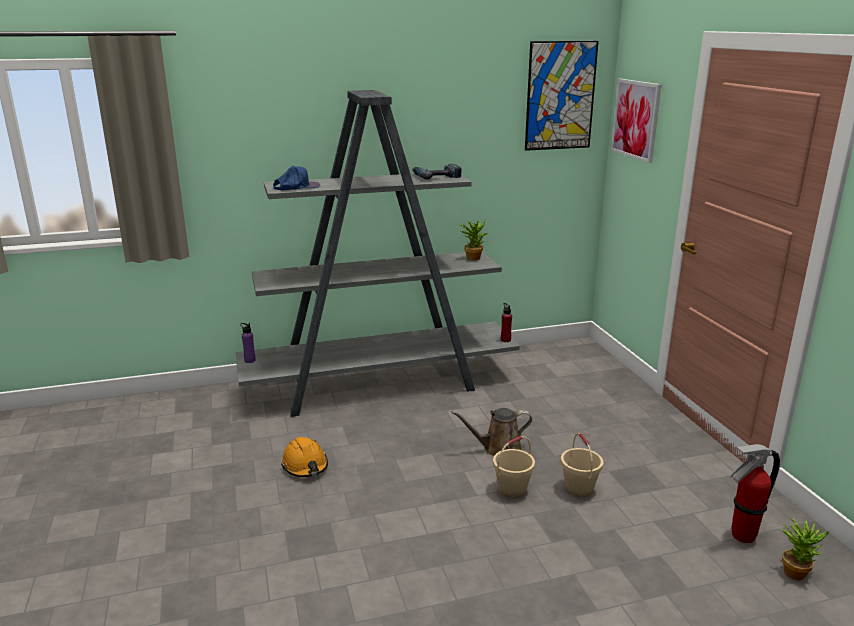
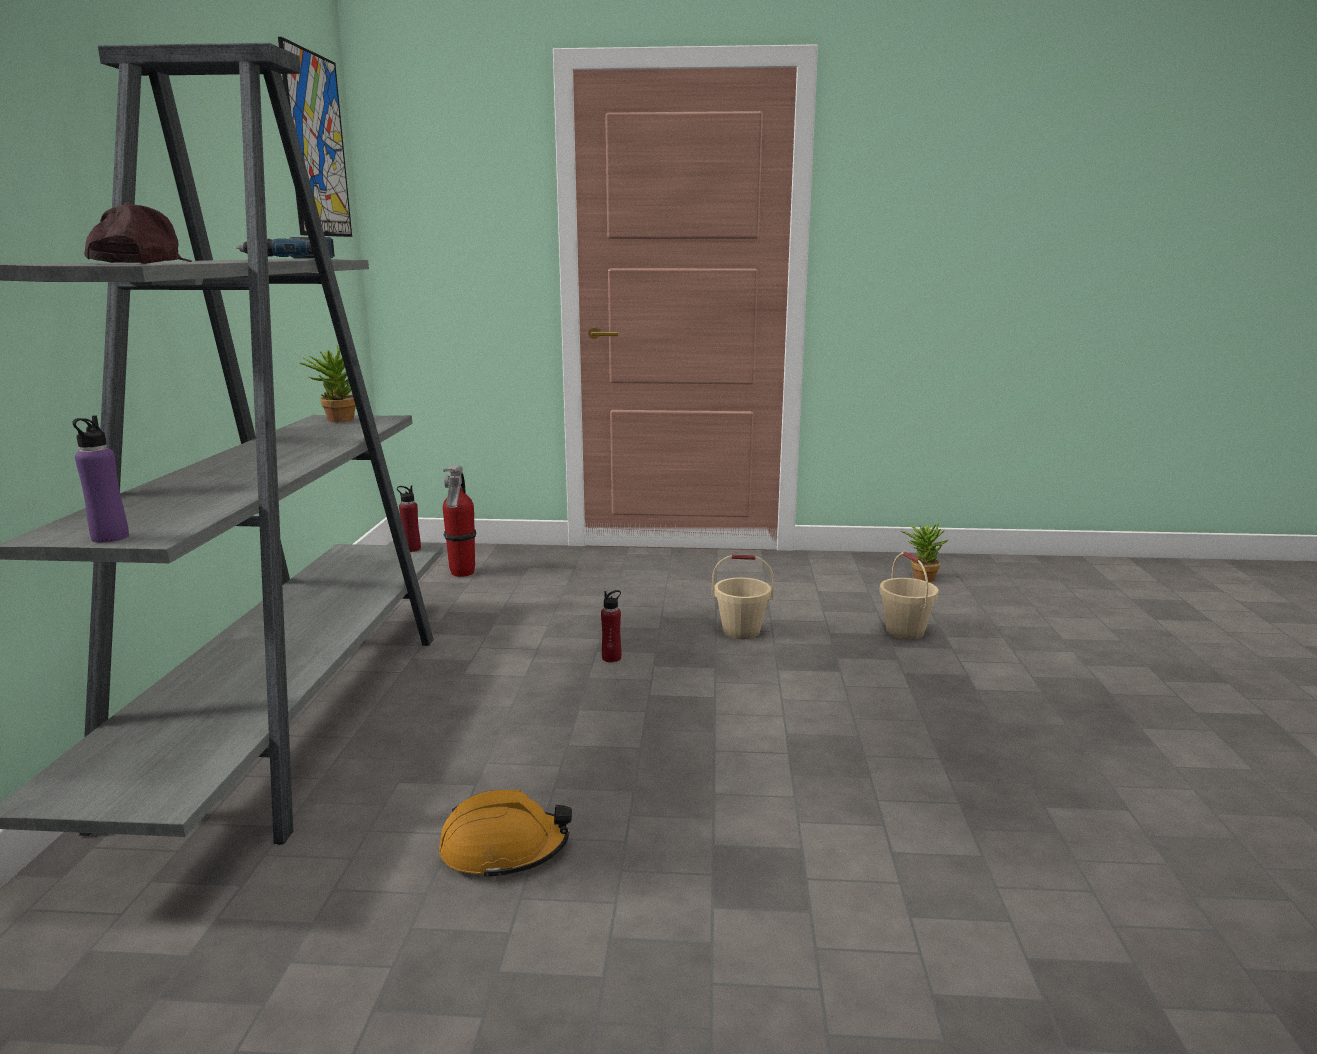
camera: 70 degrees left, 5 degrees down
purple bottle [240,323,256,363] -> purple bottle moved to [72,415,129,543]
blue cap [273,166,320,191] -> brown cap [84,202,192,264]
brown watering can [451,408,532,456] -> red bottle [601,590,621,662]
beige bucket [493,436,535,498] -> beige bucket moved to [879,552,938,639]
picture [611,79,662,163] -> none
fire extinguisher [731,444,780,543] -> fire extinguisher moved to [443,465,476,577]

